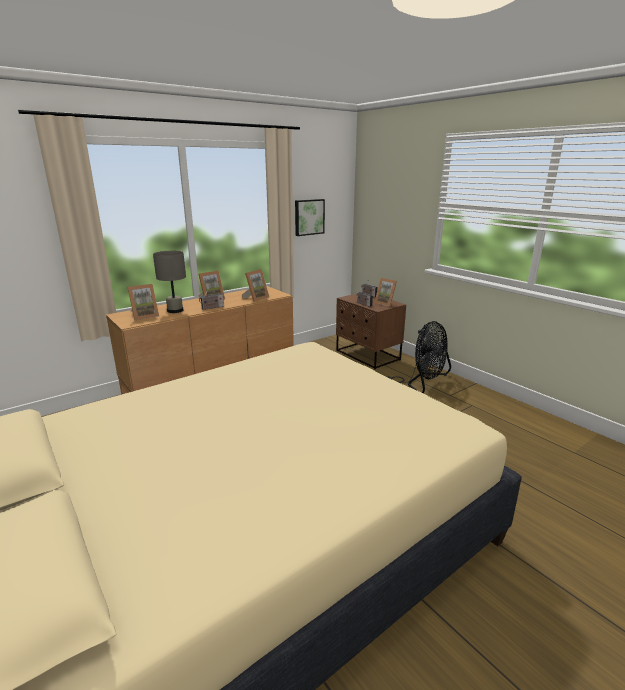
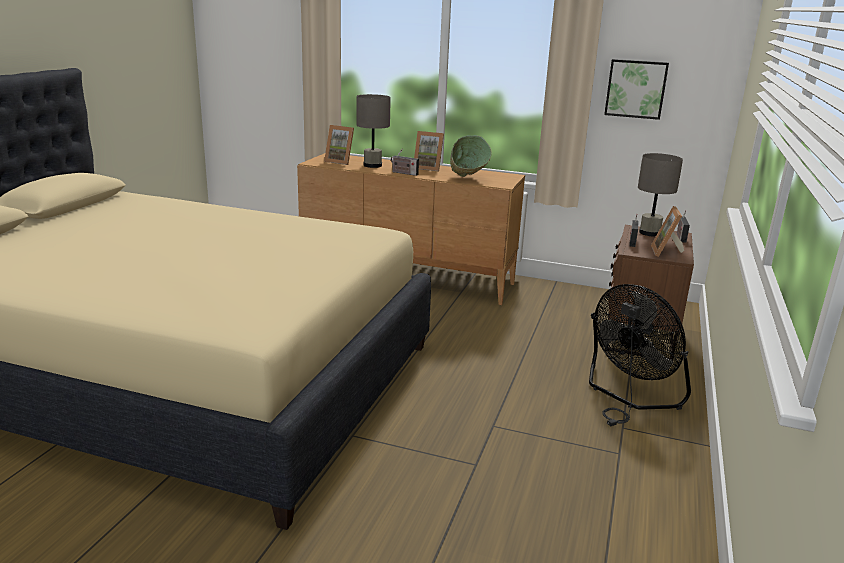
camera: 55 degrees right, 0 degrees up
picture frame [242,269,269,302] -> green bowl [450,135,491,177]
black fan [386,321,451,393] -> black fan turned 135 degrees counterclockwise [589,284,691,426]
none -> grey table lamp [638,153,683,236]

